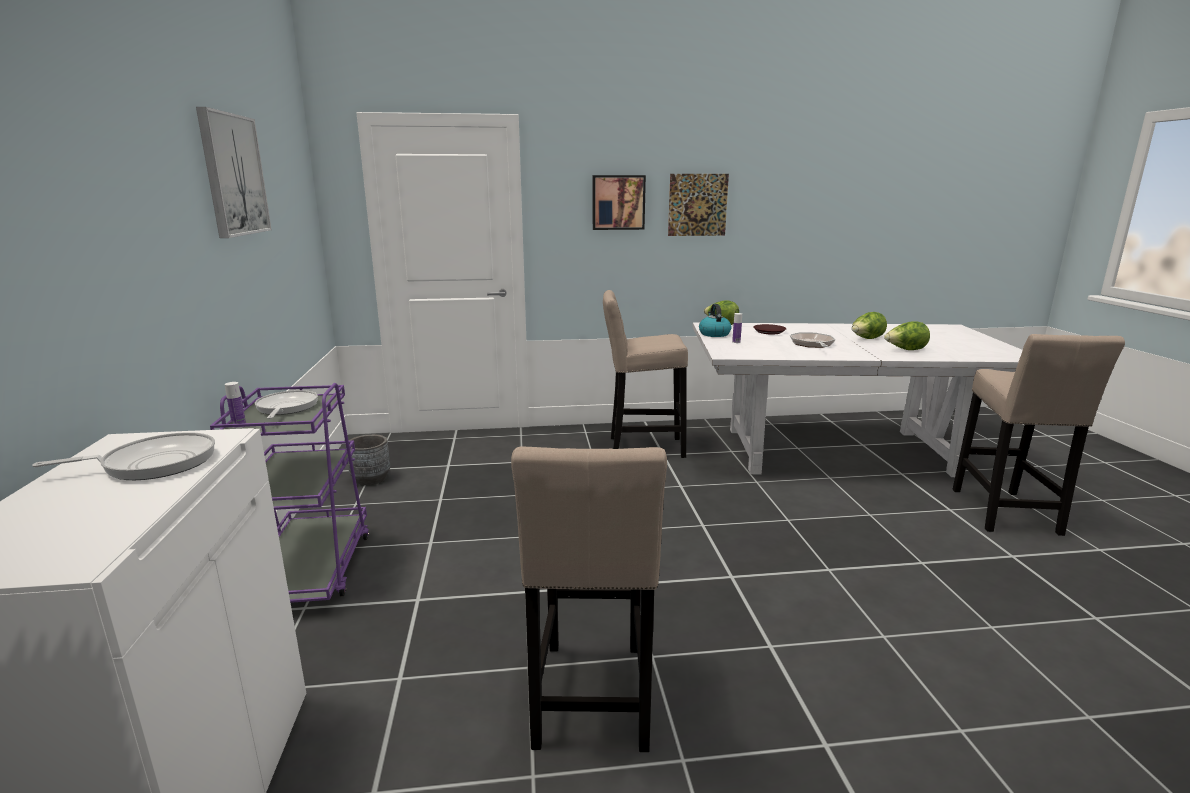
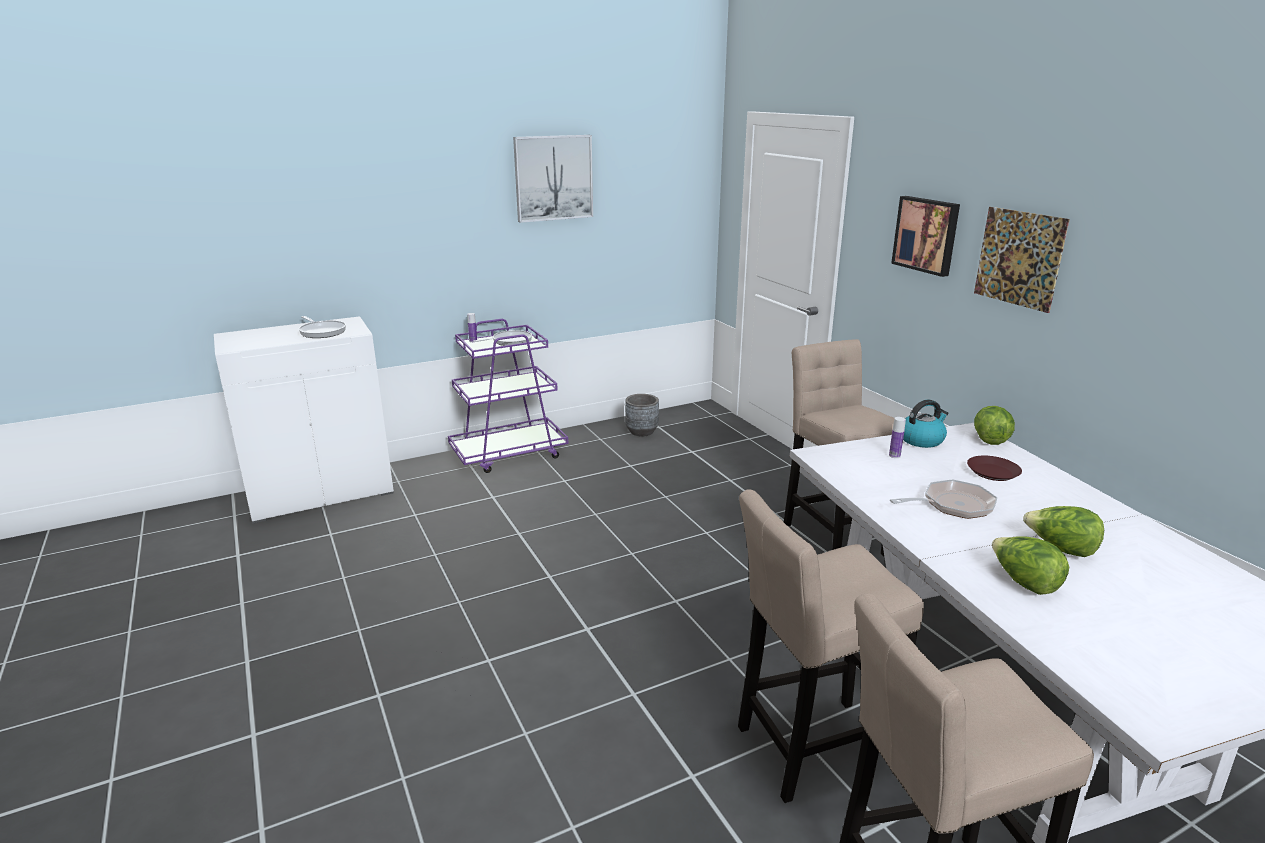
camera: 70 degrees right, 5 degrees up
beige stool [511,446,667,752] -> beige stool moved to [738,489,924,803]

